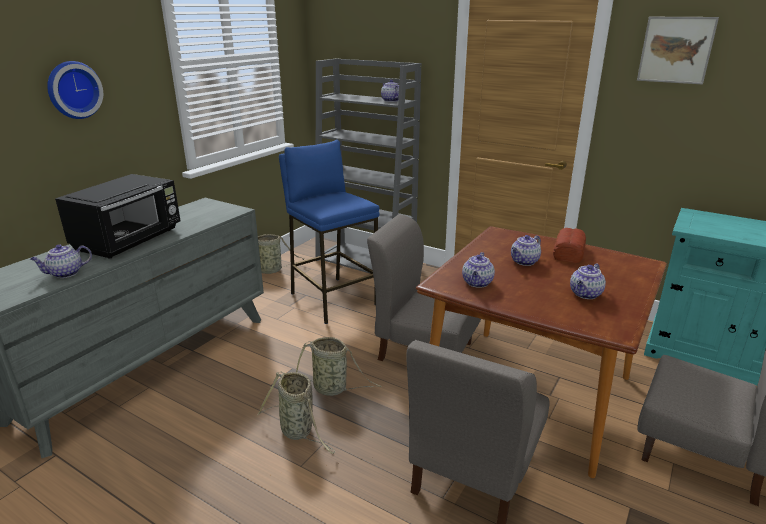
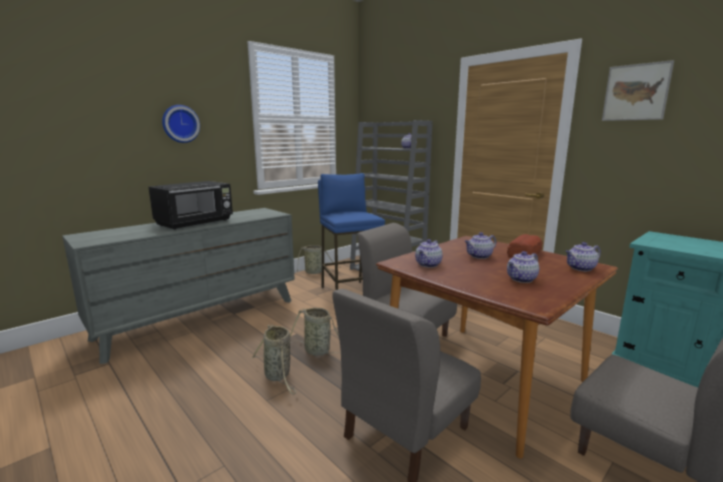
camera: 15 degrees right, 10 degrees down
teapot [30,244,92,278] -> teapot moved to [565,242,601,271]

